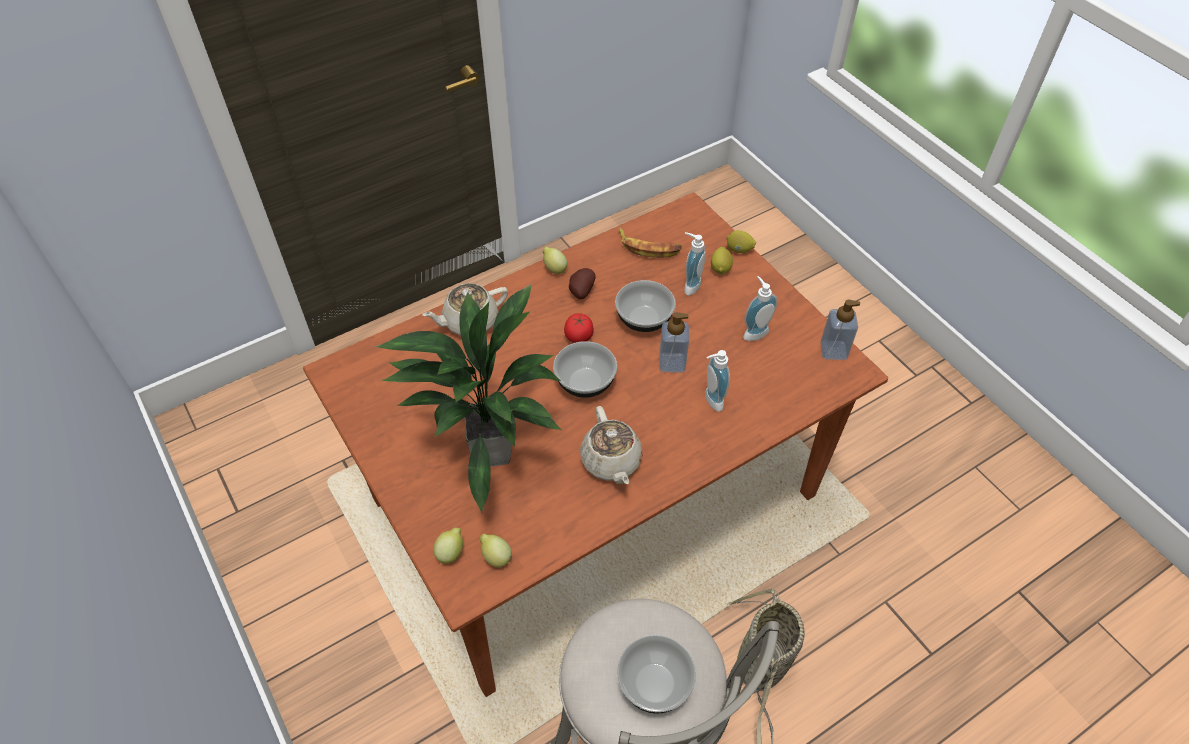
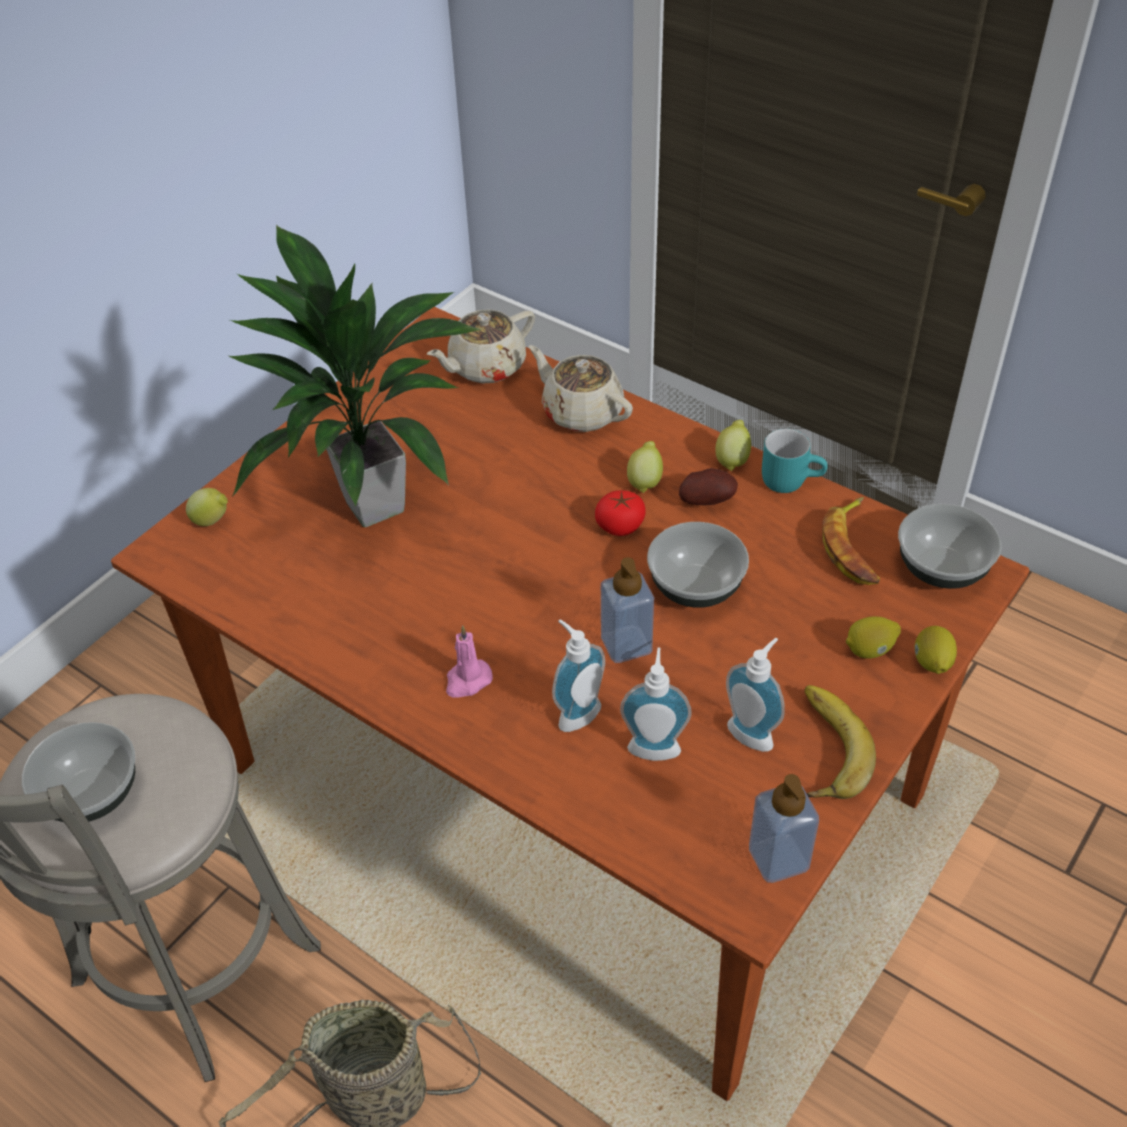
camera: 70 degrees right, 5 degrees down
lemon [480,534,512,568] -> lemon moved to [627,441,663,493]
bowl [553,341,617,398] -> bowl moved to [898,504,1001,589]
beige teapot [580,406,643,484] -> beige teapot moved to [427,309,535,383]
soap dispenser [684,232,706,296] -> soap dispenser moved to [620,648,692,761]
none -> pink candle [446,625,493,697]
none -> turquoise mug [762,429,828,493]
none -> banana [804,685,876,799]

